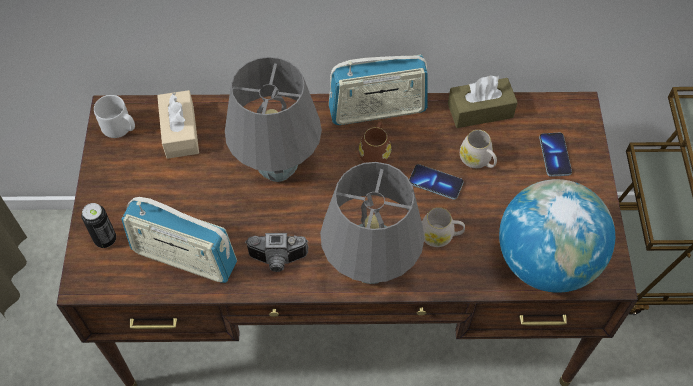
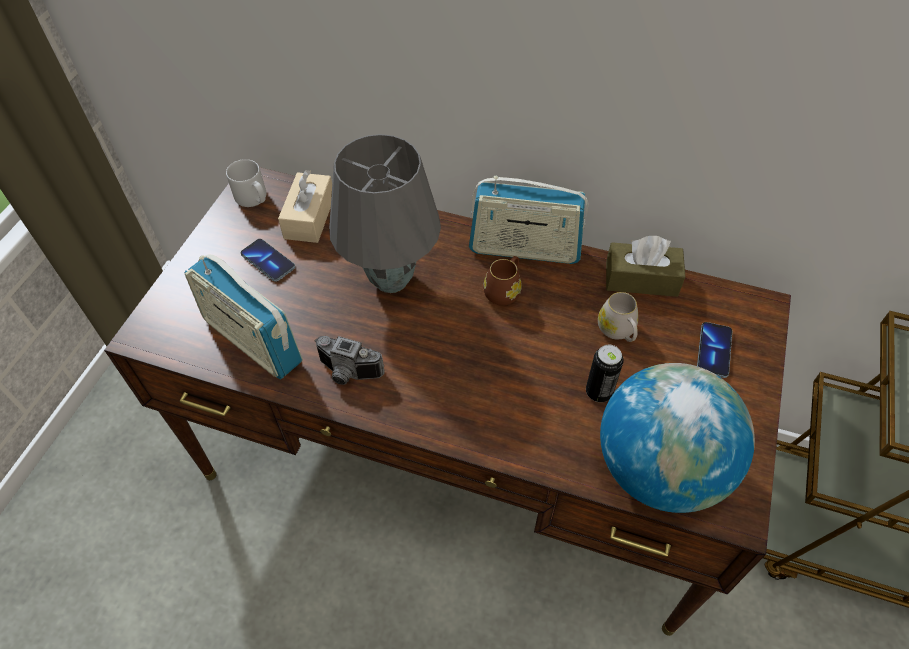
camera: 20 degrees right, 5 degrees down
can [81,203,116,248] -> can moved to [586,345,624,402]
grey table lamp [320,162,425,284] -> none
phone [409,164,464,200] -> phone moved to [241,239,295,282]
white mug [422,207,465,247] -> none

